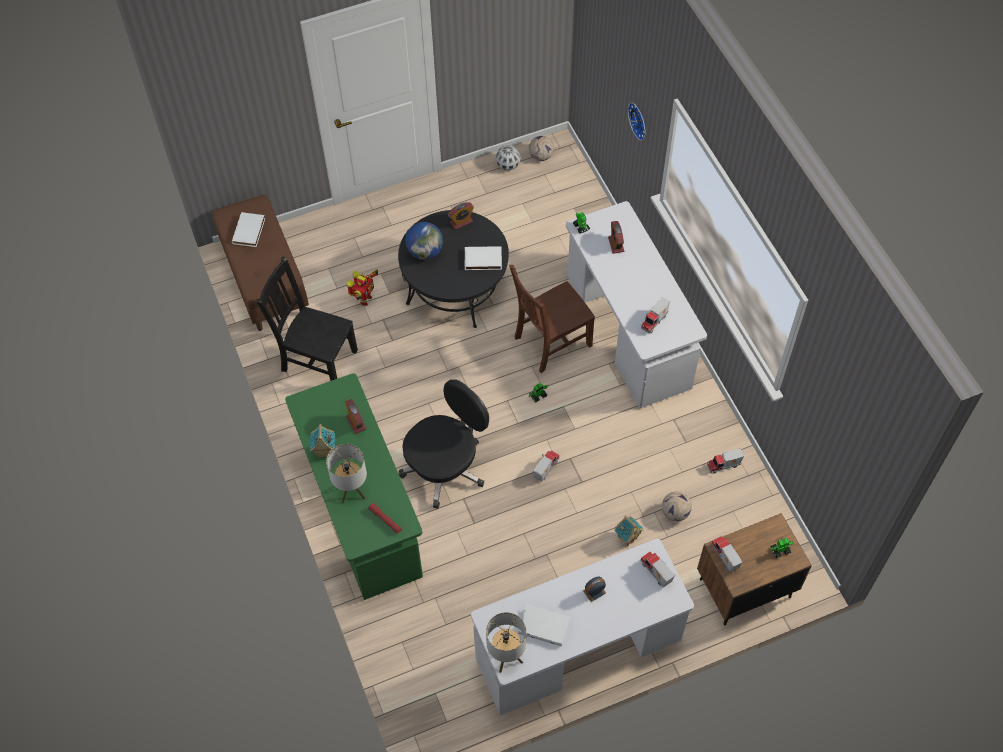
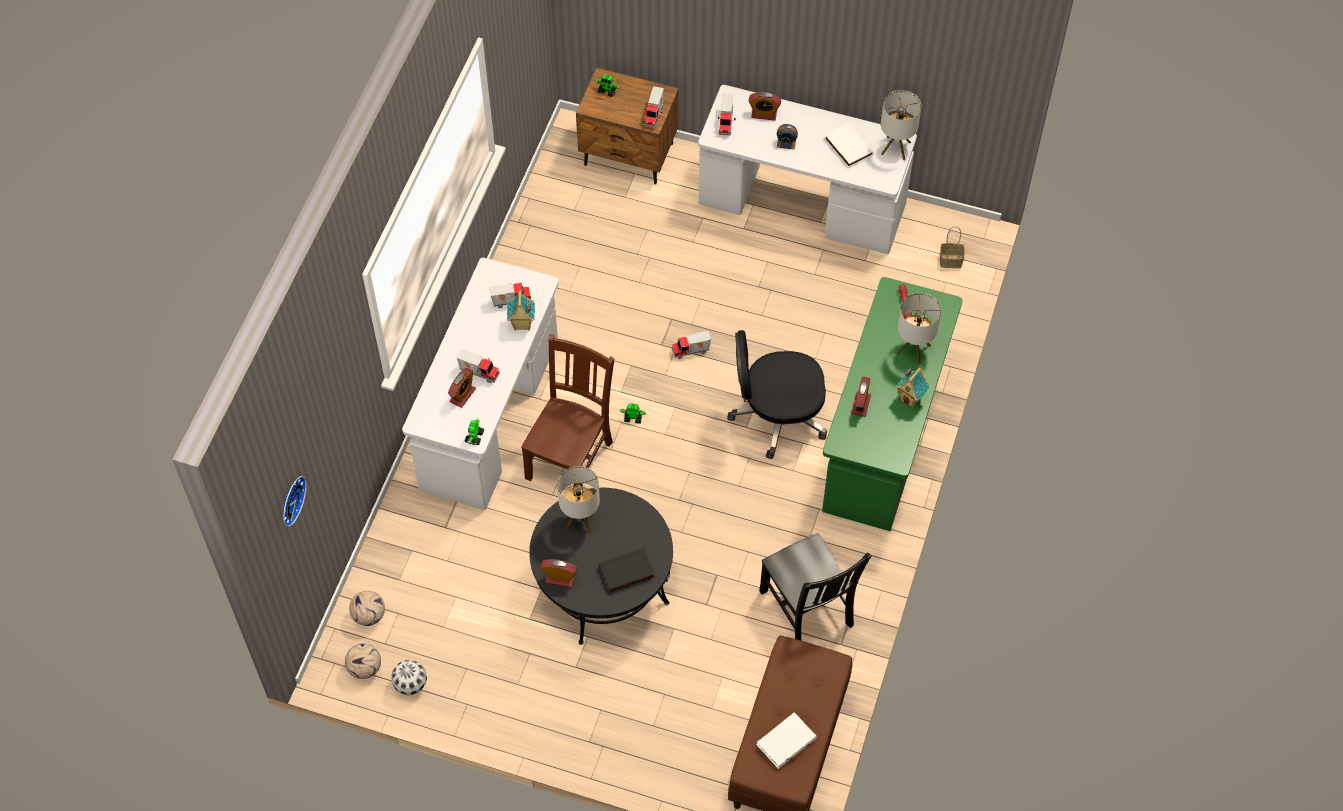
camera: 140 degrees left, 0 degrees up
toy robot [347,269,378,306] -> none
globe [405,222,443,260] -> black book [599,548,655,593]
white book [465,246,502,270] -> table lamp [557,466,600,533]
brown chair [509,265,595,373] -> brown chair turned 75 degrees counterclockwise [521,334,614,487]
toy house [614,515,644,546] -> toy house moved to [507,291,535,331]
wall clock [628,103,645,141] -> wall clock moved to [283,476,307,527]
football [662,491,692,521] -> football moved to [349,591,385,626]
toy truck [707,448,744,474] -> toy truck moved to [457,349,500,383]
none -> alarm clock [749,92,781,121]
none -> basket [940,226,965,268]

